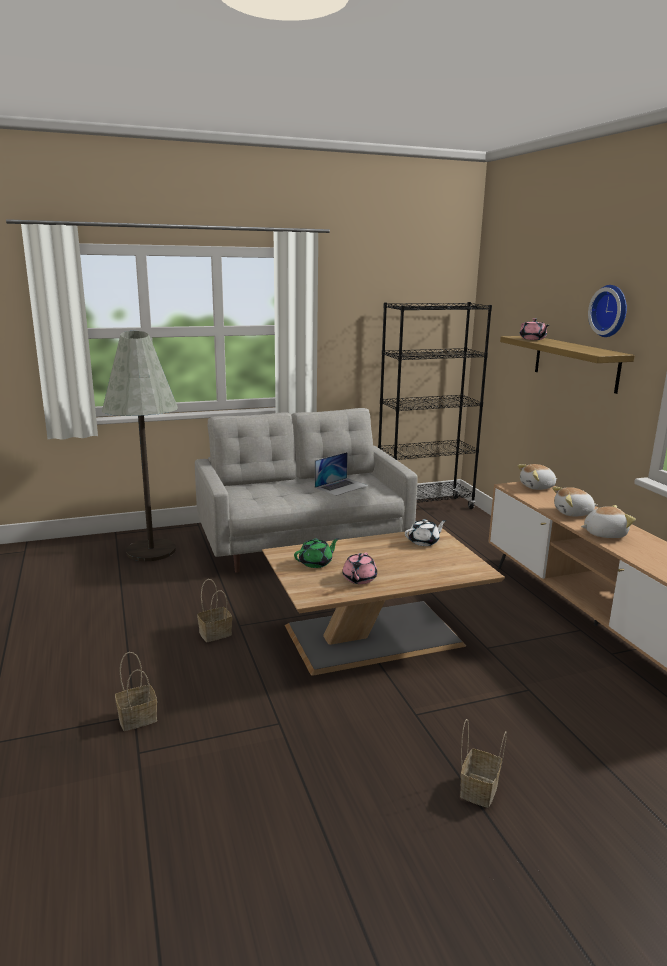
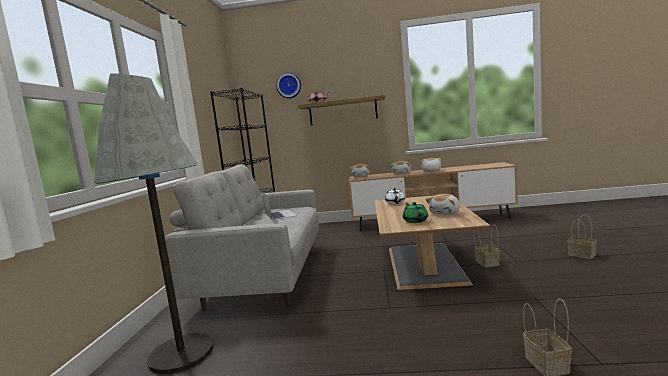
camera: 65 degrees left, 10 degrees down
basket [197,579,232,642] -> basket moved to [474,224,500,267]
pink teapot [342,552,377,584] -> plush toy [425,194,460,215]
wall clock [588,285,627,337] -> wall clock moved to [276,73,301,99]

